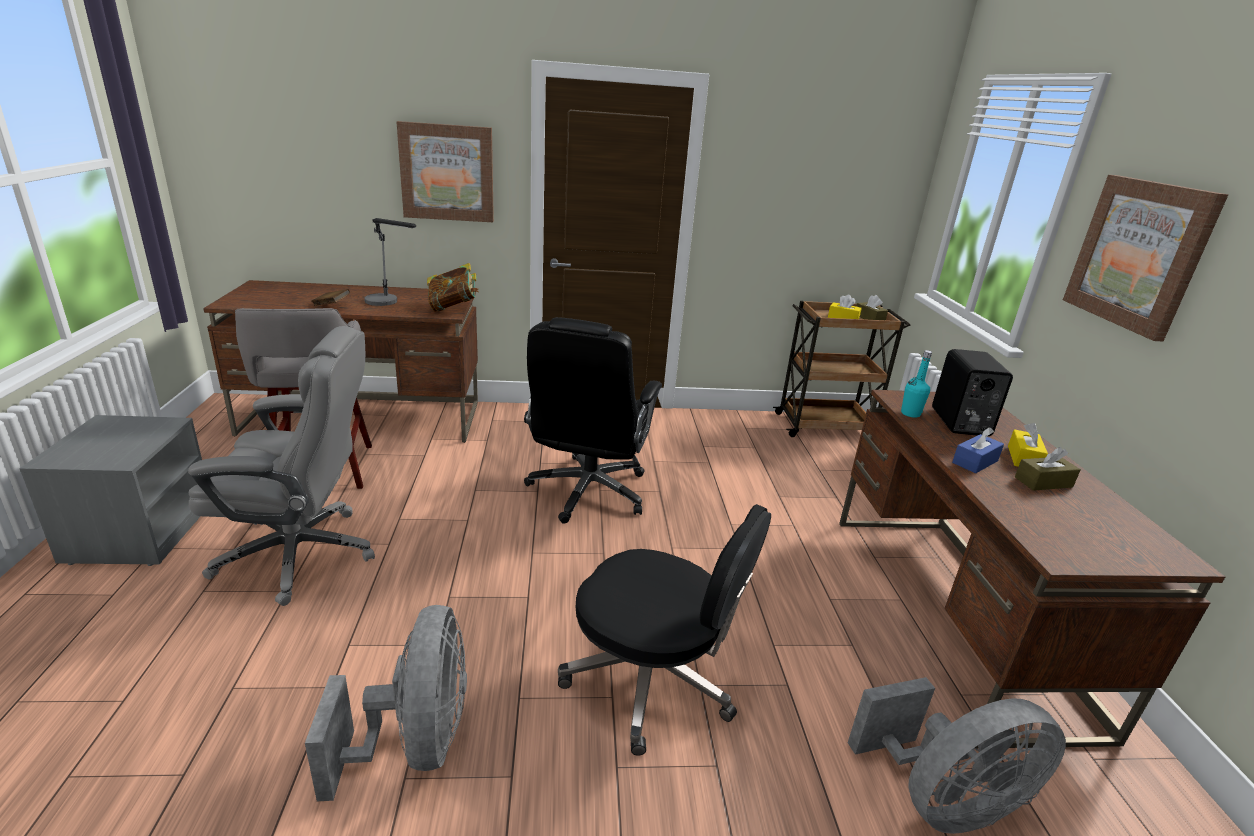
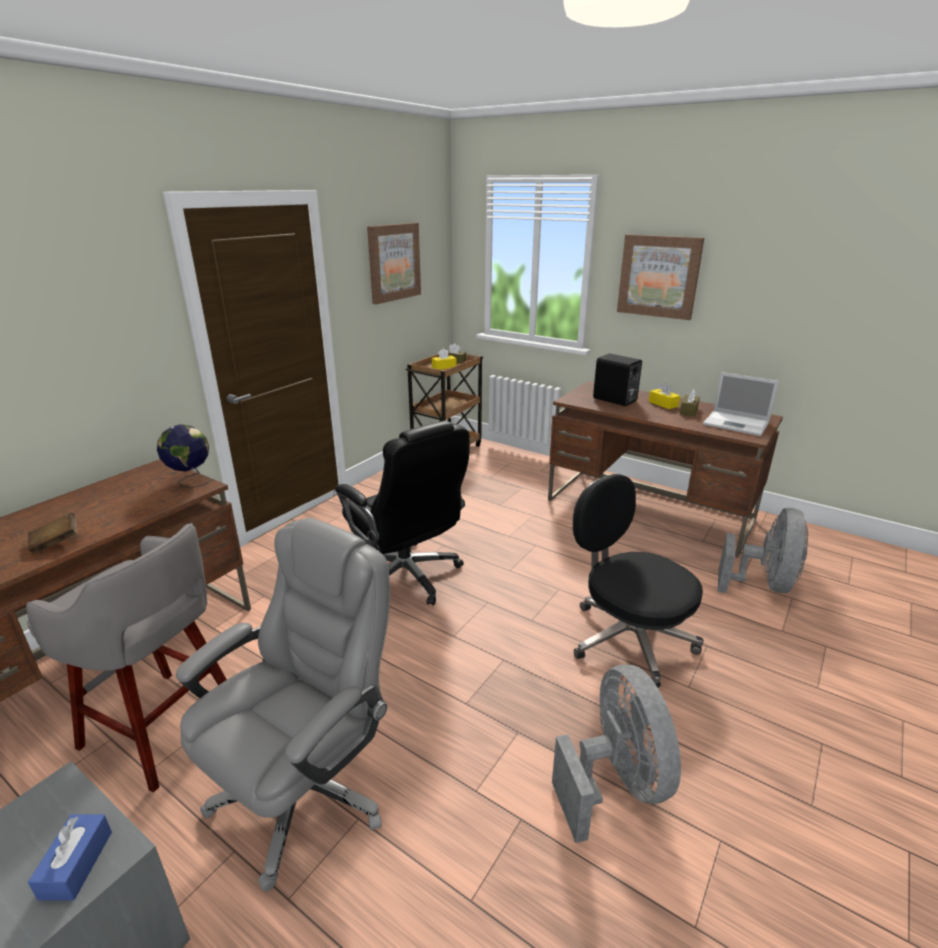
camera: 50 degrees left, 0 degrees up
grey fan [305,605,467,801] -> grey fan turned 45 degrees clockwise [552,665,681,843]
table lamp [364,218,416,306] -> none
picture [397,121,494,222] -> picture moved to [367,223,421,304]
book [427,263,479,312] -> globe [157,424,209,488]
black office chair [558,504,771,756] -> black office chair turned 105 degrees counterclockwise [573,474,704,688]
turquoise bottle [901,350,932,418] -> none
blue tissue box [952,427,1004,473] -> blue tissue box moved to [28,814,112,901]
none -> laptop [703,372,779,436]

